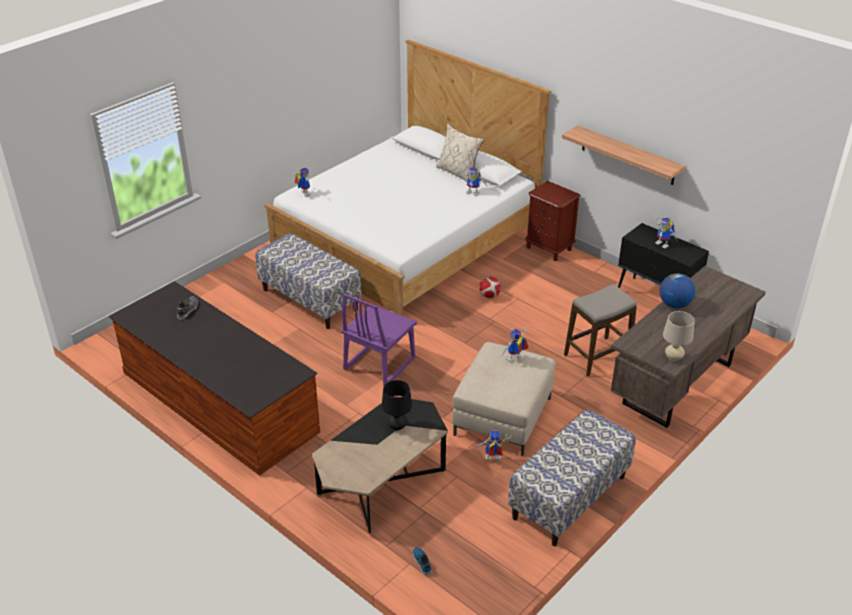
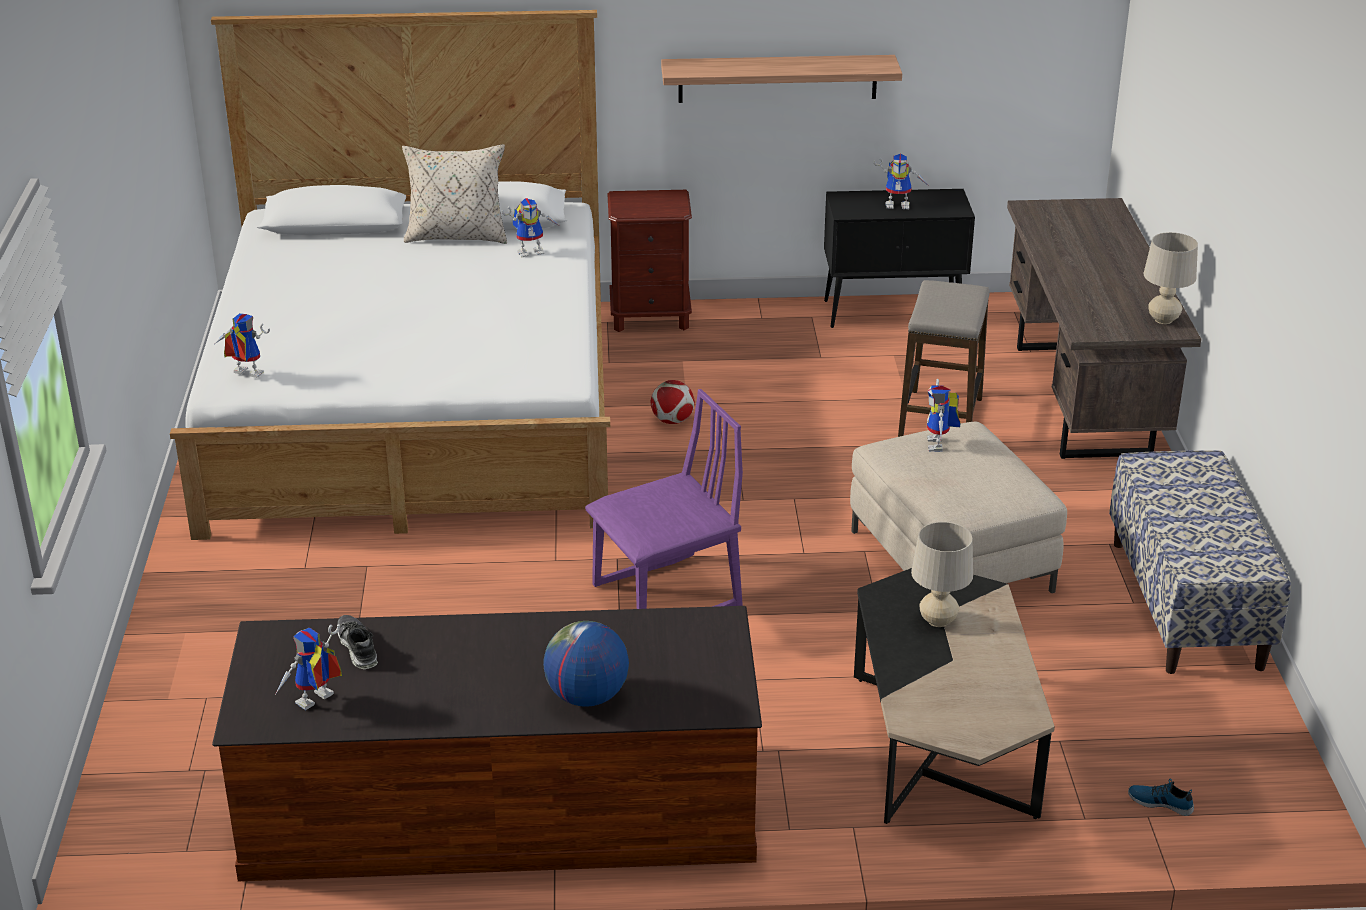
camera: 45 degrees left, 5 degrees down
bench [255,233,361,329] -> none
purple chair [341,293,417,386] -> purple chair turned 105 degrees counterclockwise [585,389,743,609]
black table lamp [382,380,412,430] -> beige table lamp [911,522,973,627]
toy robot [476,430,512,461] -> toy robot moved to [275,624,342,710]
globe [659,273,696,308] -> globe moved to [543,621,629,707]

